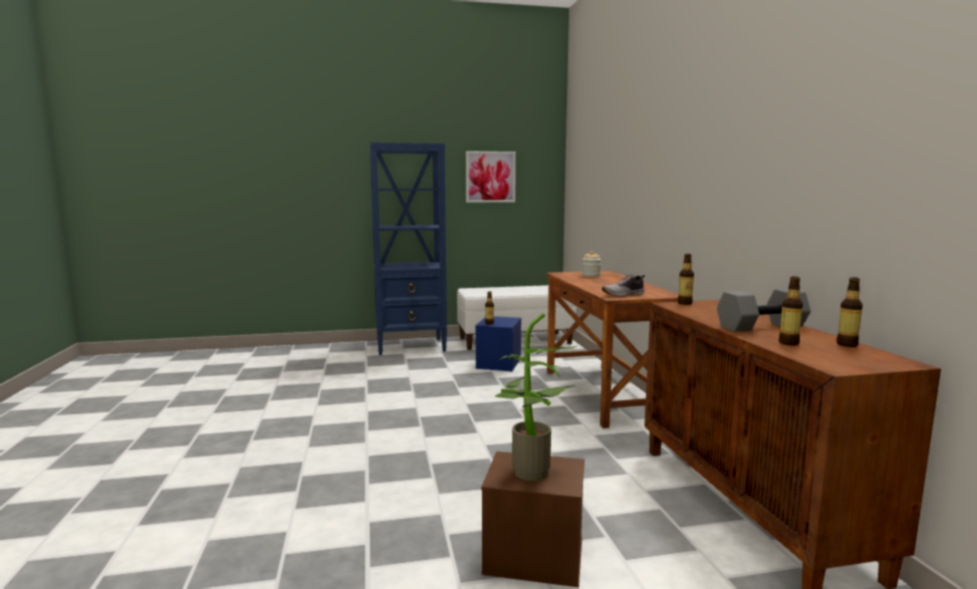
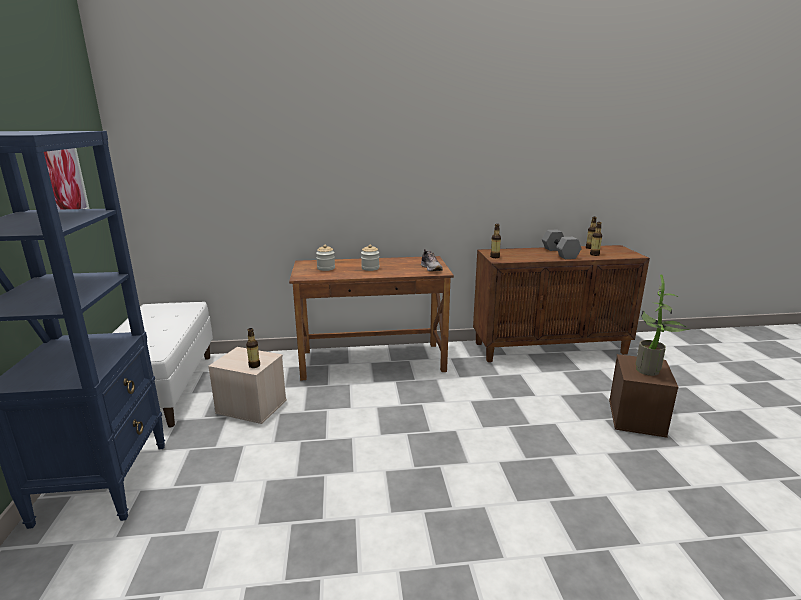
camera: 85 degrees left, 10 degrees up
blue storage box [475,316,521,371] -> beige storage box [208,347,287,424]
none -> jar [361,245,379,271]

